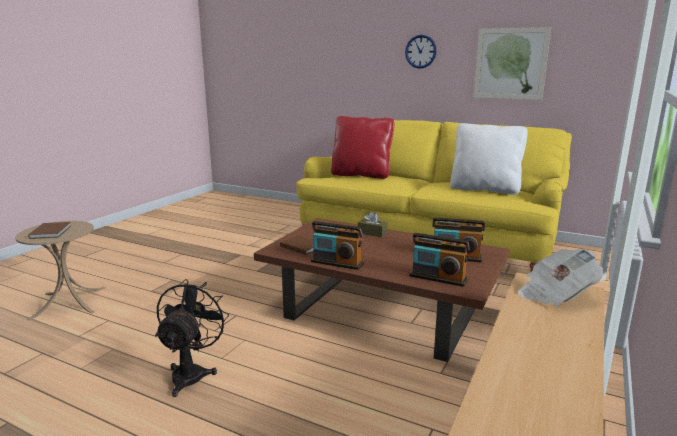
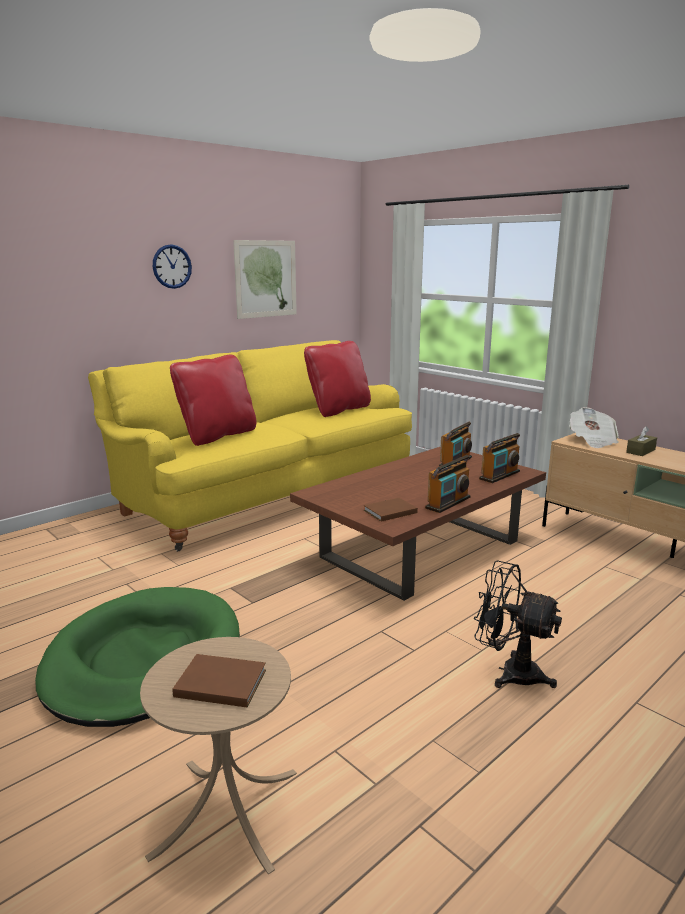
camera: 70 degrees left, 0 degrees up
brown tissue box [358,212,388,237] -> brown tissue box moved to [626,426,657,456]
white pillow [450,123,528,195] -> red pillow [304,341,371,417]
none -> green dog bed [35,587,240,727]

